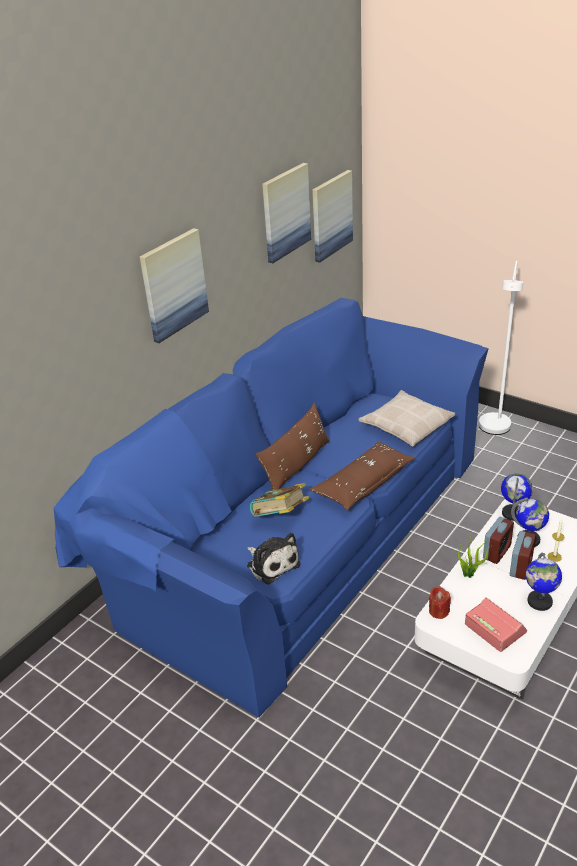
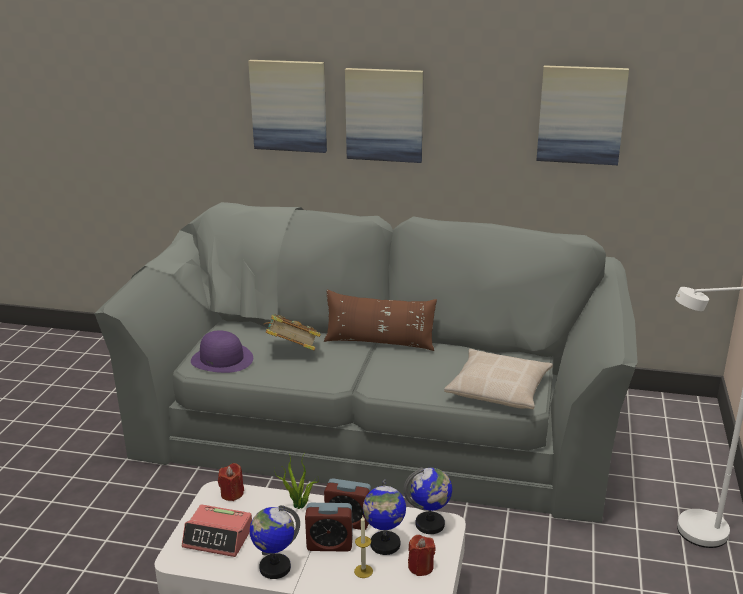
camera: 65 degrees right, 10 degrees down
blue sofa [54,298,489,717] -> grey sofa [94,202,637,523]
plush toy [247,533,301,585] -> purple hat [191,330,253,373]
brown pillow [309,441,415,511] -> none
picture [312,170,353,263] -> picture moved to [248,60,327,153]
alarm clock [465,597,527,652] -> alarm clock turned 75 degrees clockwise [182,504,252,557]
none -> red candle [408,535,436,576]

